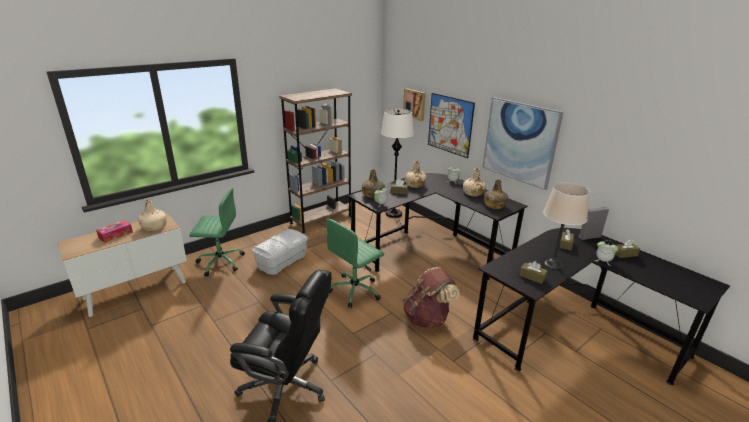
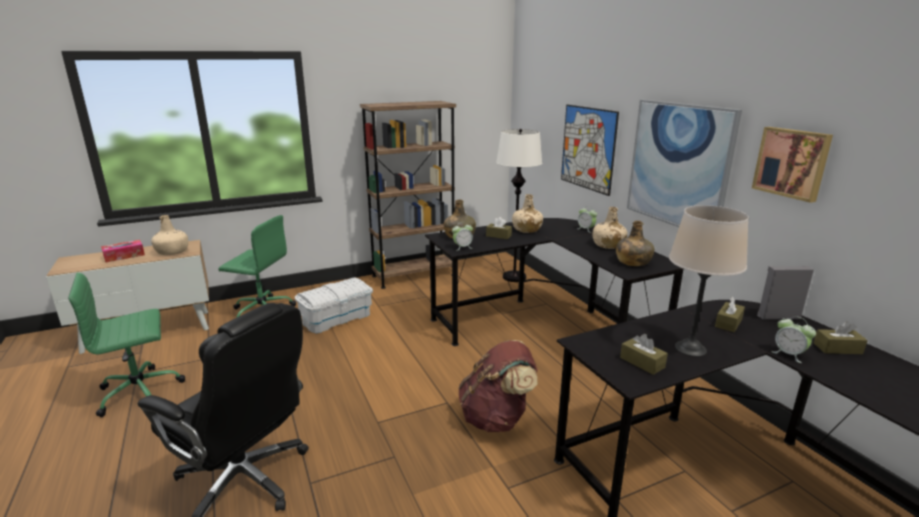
camera: 15 degrees right, 5 degrees down
green office chair [326,219,384,308] -> green office chair moved to [68,272,185,417]
picture [403,88,426,121] -> picture moved to [752,127,833,203]

